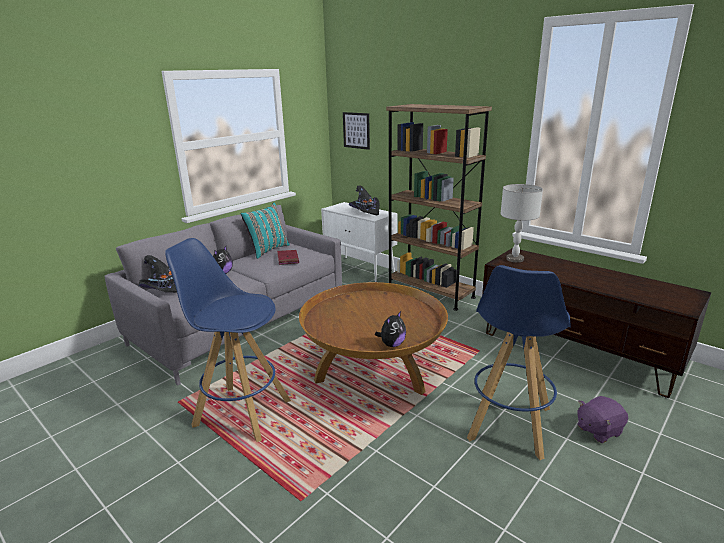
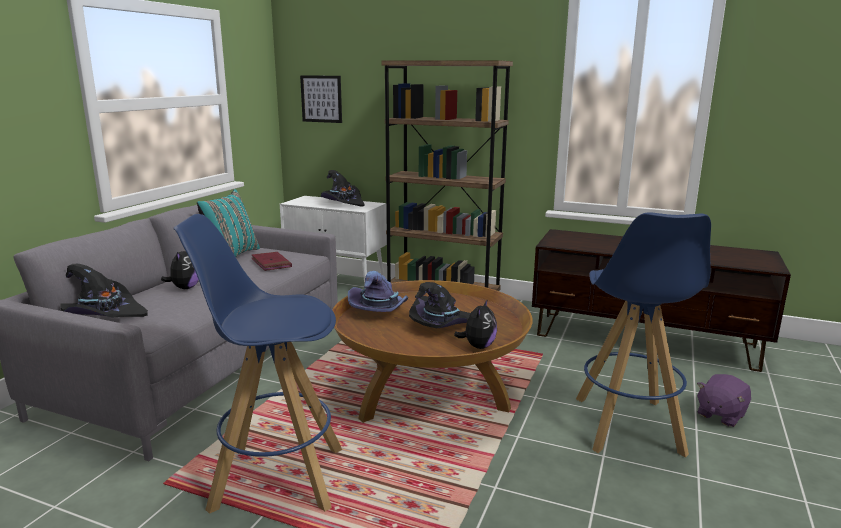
camera: 20 degrees left, 5 degrees down
grey table lamp [500,184,543,263] -> none
none -> purple hat [348,271,408,312]
none -> black hat [409,282,471,328]

